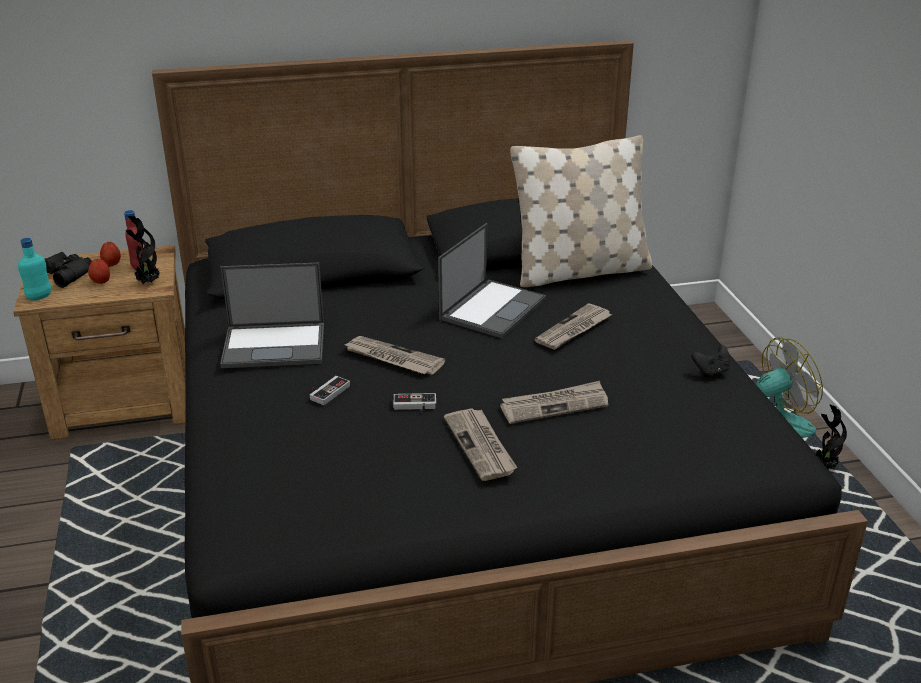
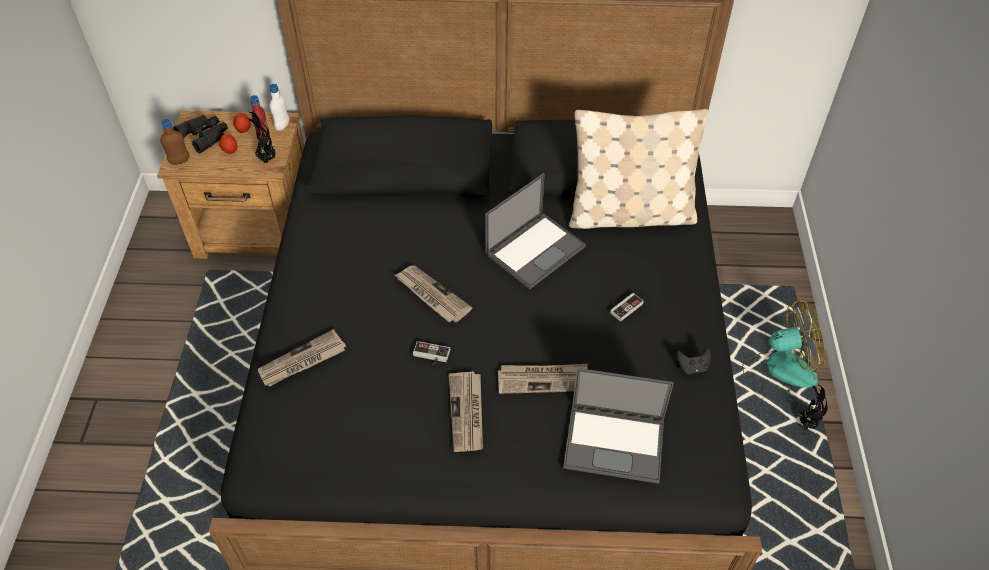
camera: 15 degrees right, 20 degrees up
turquoise bottle [18,238,52,301] -> brown bottle [160,119,189,165]
laptop [220,263,324,368] -> laptop moved to [563,368,674,484]
game controller [310,376,350,405] -> game controller moved to [610,293,644,322]
newspaper [534,303,612,350] -> newspaper moved to [258,329,346,387]
none -> white bottle [269,84,290,131]

